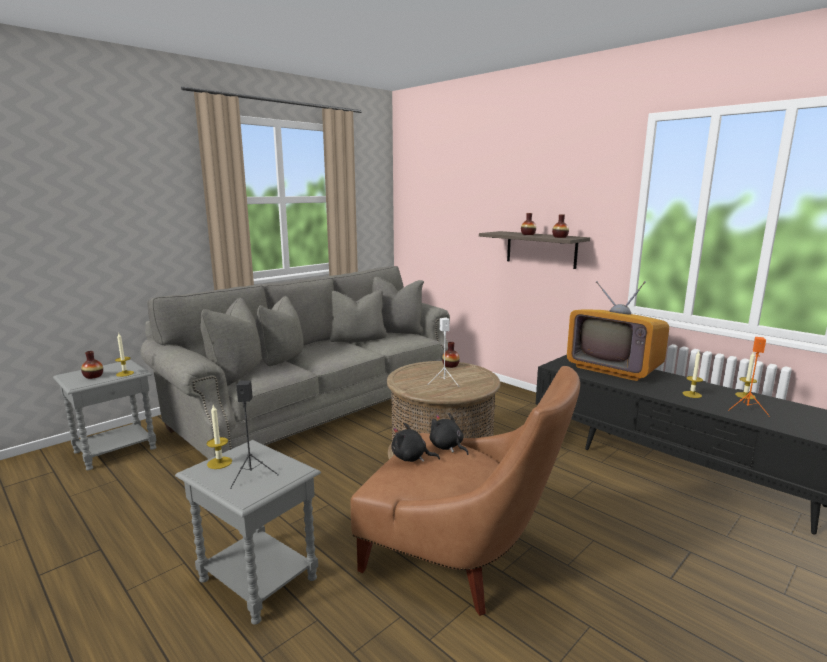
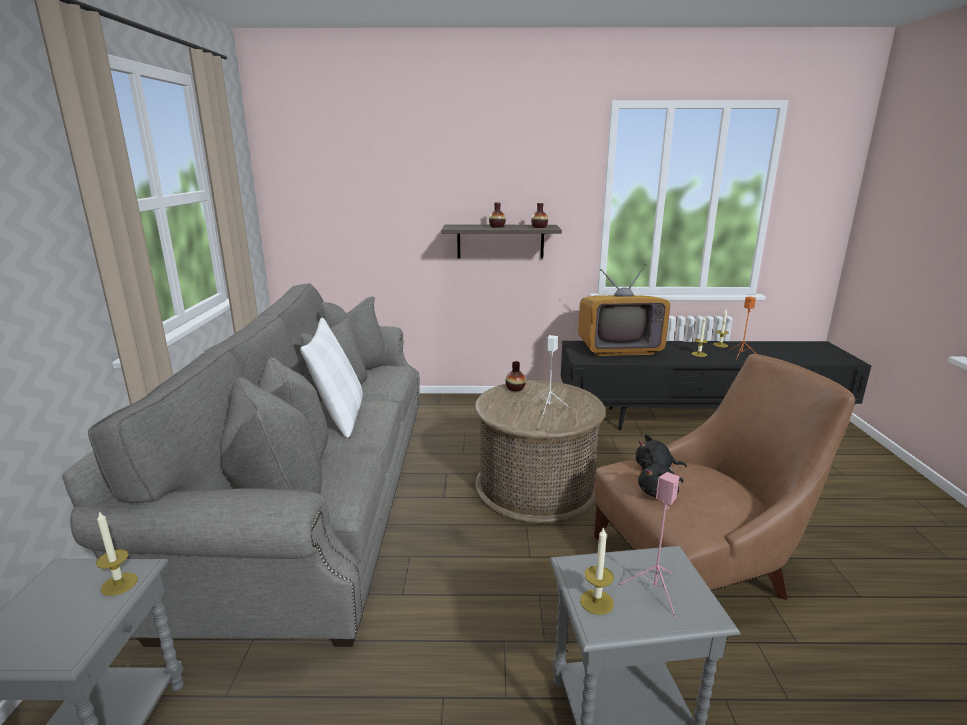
camera: 45 degrees left, 5 degrees up
vase [81,351,103,379] -> none
black speaker [230,380,279,489] -> pink speaker [617,472,679,617]
none -> white pillow [300,318,363,438]

